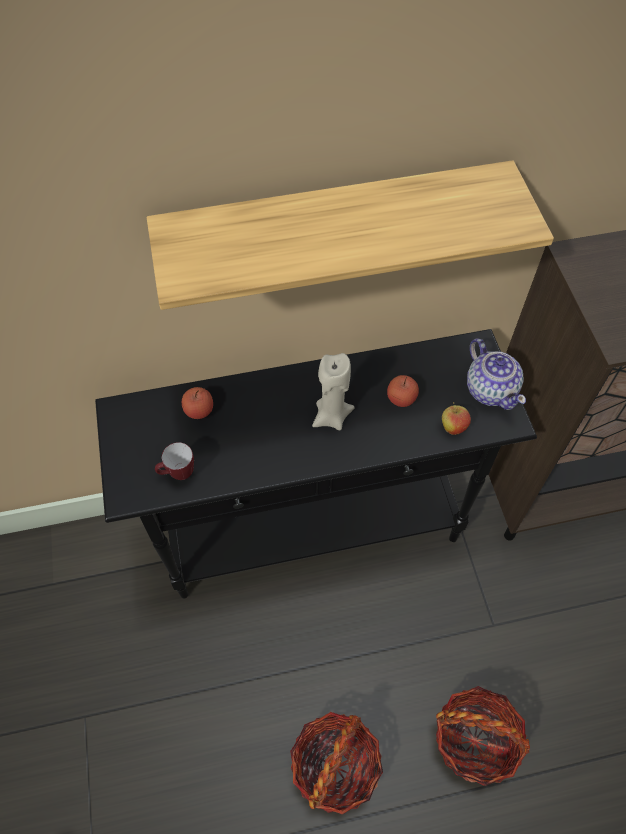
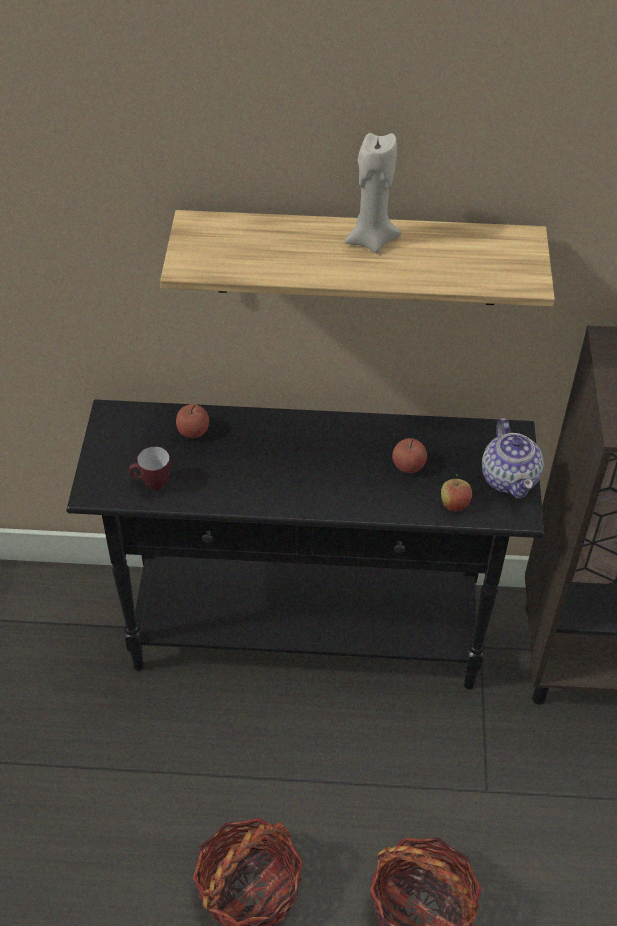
camera: 15 degrees right, 10 degrees down
beige candle [312,353,355,430] -> beige candle moved to [344,133,402,253]

